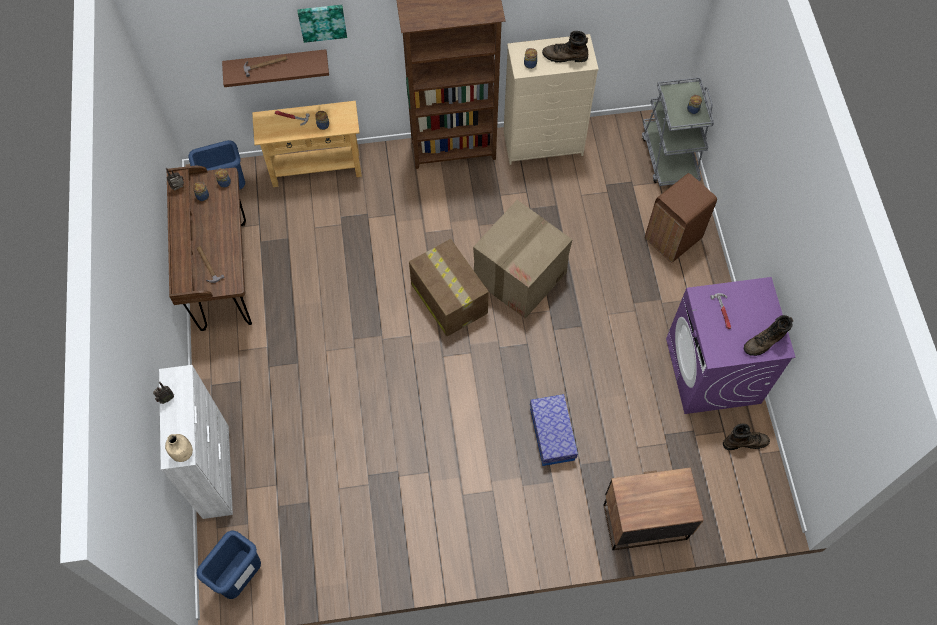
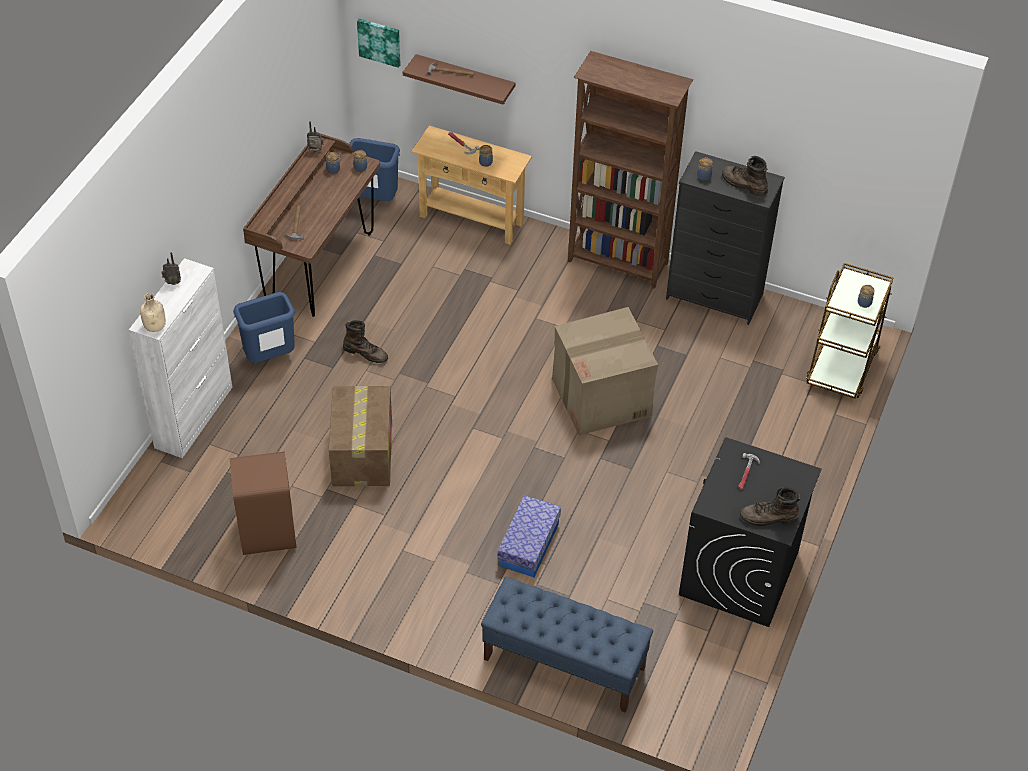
camera: 30 degrees right, 15 degrees down
blue trash can [196,531,261,599] -> blue trash can moved to [233,292,295,363]
picture [297,5,347,43] -> picture moved to [357,19,401,68]
cardboard box [409,239,489,336] -> cardboard box moved to [329,386,392,486]
beige dresser [504,34,599,165] -> black dresser [666,151,785,325]
nightstand [603,467,704,550] -> blue bench [481,577,653,713]
grey cart [642,77,714,186] -> brown cart [806,263,894,399]
brown trash can [645,173,717,263] -> brown trash can moved to [230,451,297,555]
purple washing machine [666,277,796,414] -> black washing machine [679,437,822,627]
brown boot [723,423,770,450] -> brown boot moved to [343,320,388,363]

